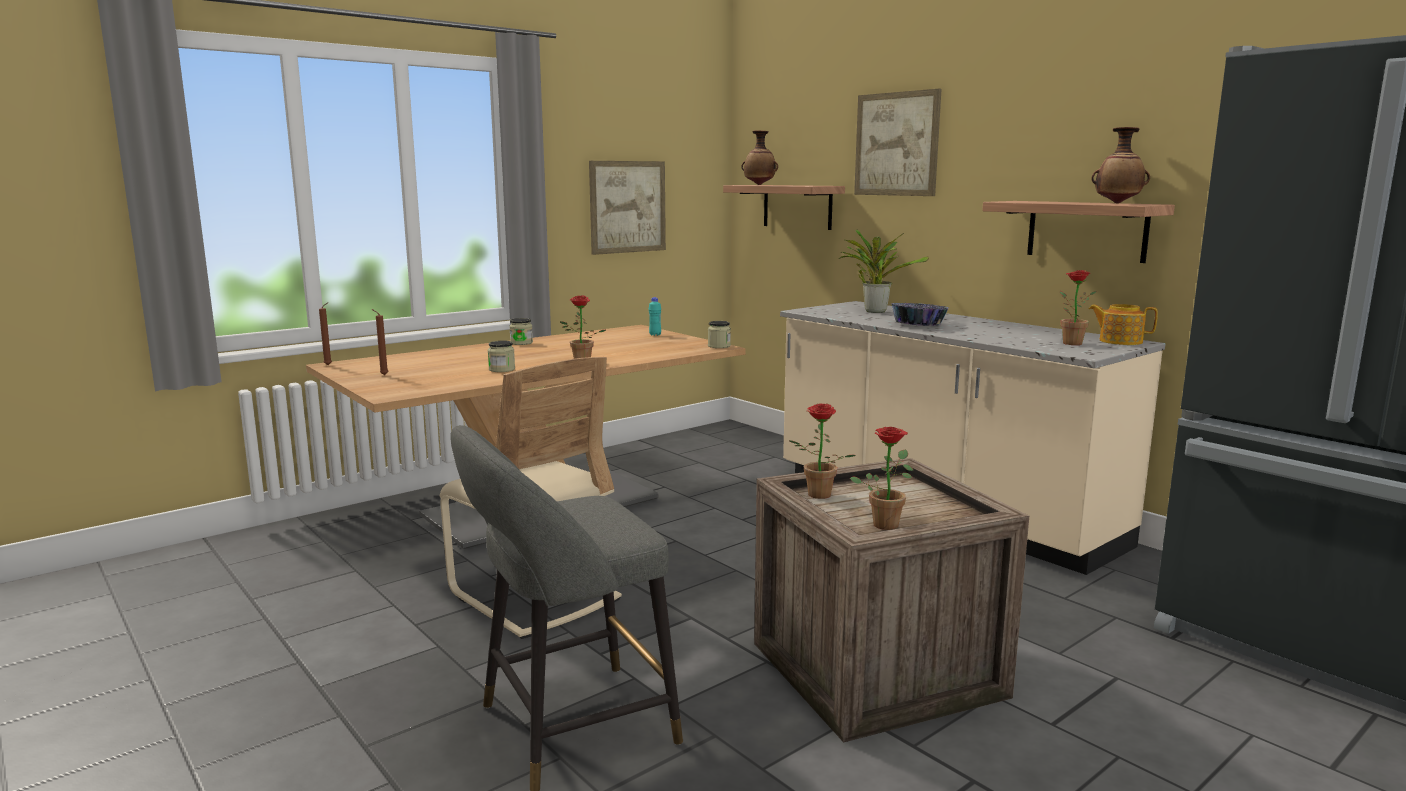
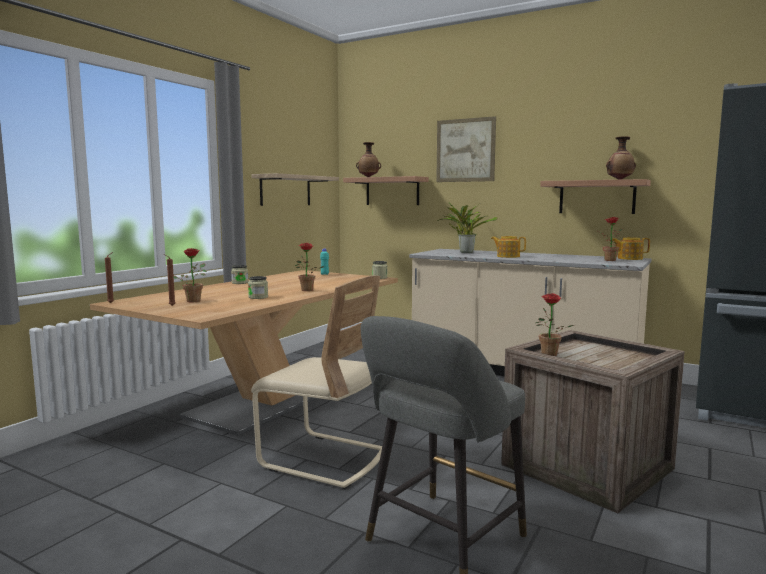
camera: 20 degrees left, 5 degrees down
picture [589,161,666,255] -> shelf [251,173,339,206]
potted plant [850,427,914,530] -> potted plant moved to [174,248,207,302]
bowl [891,303,949,326] -> teapot [491,236,526,258]

